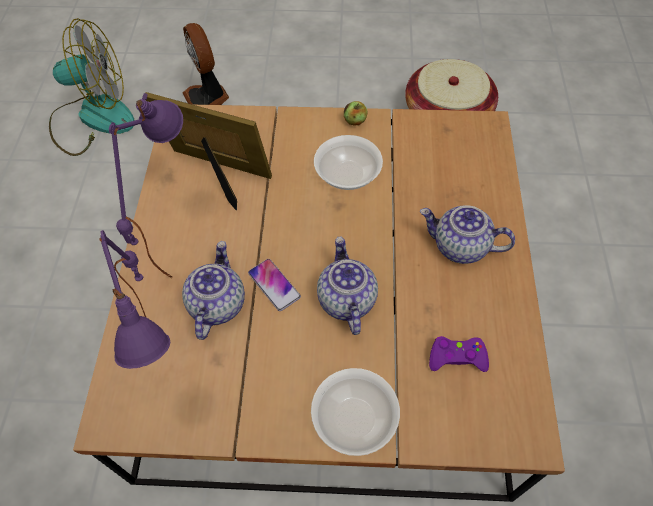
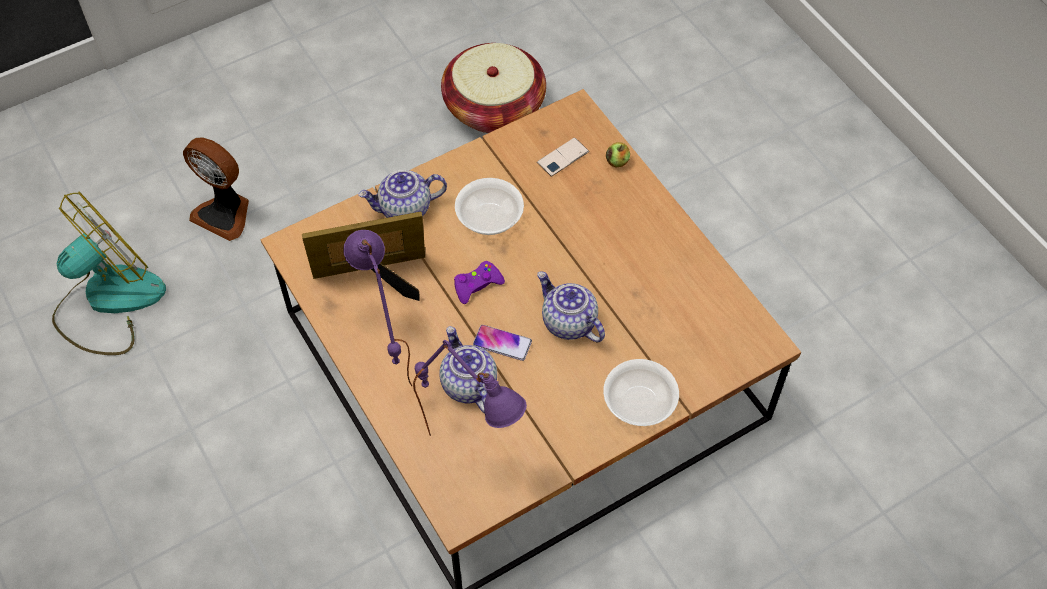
camera: 35 degrees left, 0 degrees up
apple [344,101,368,126] -> apple moved to [606,142,630,167]
teapot [420,205,515,264] -> teapot moved to [358,170,447,218]
purple game controller [429,336,489,372] -> purple game controller moved to [454,261,505,304]
none -> phone [537,138,589,177]

